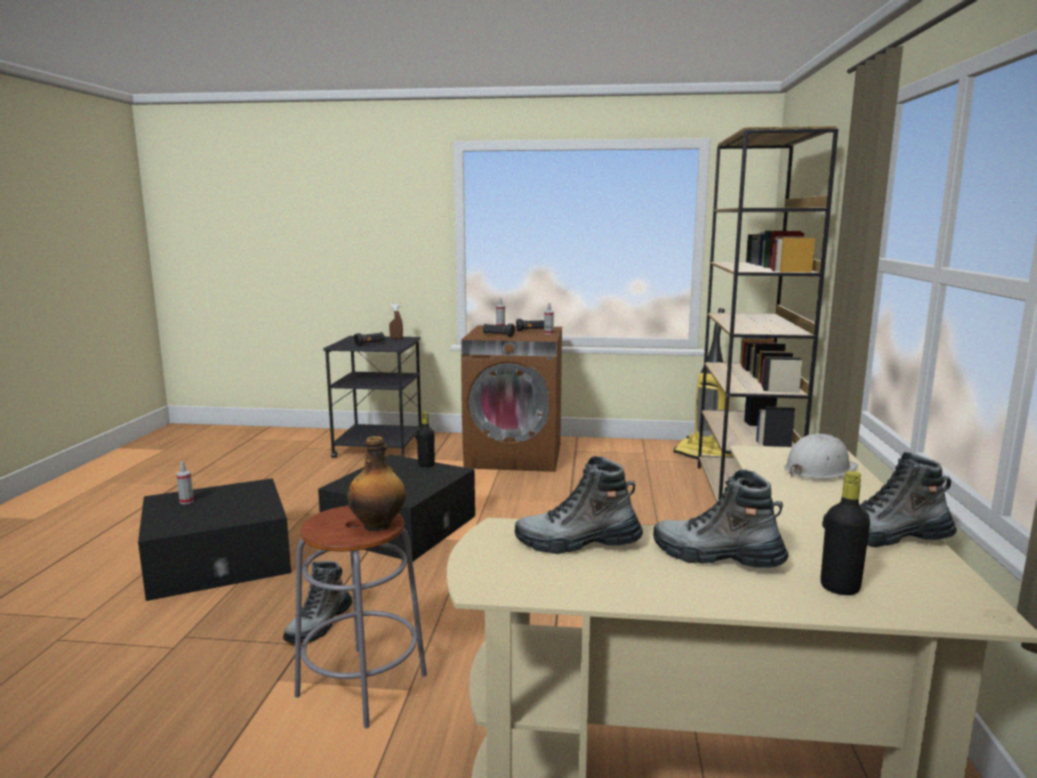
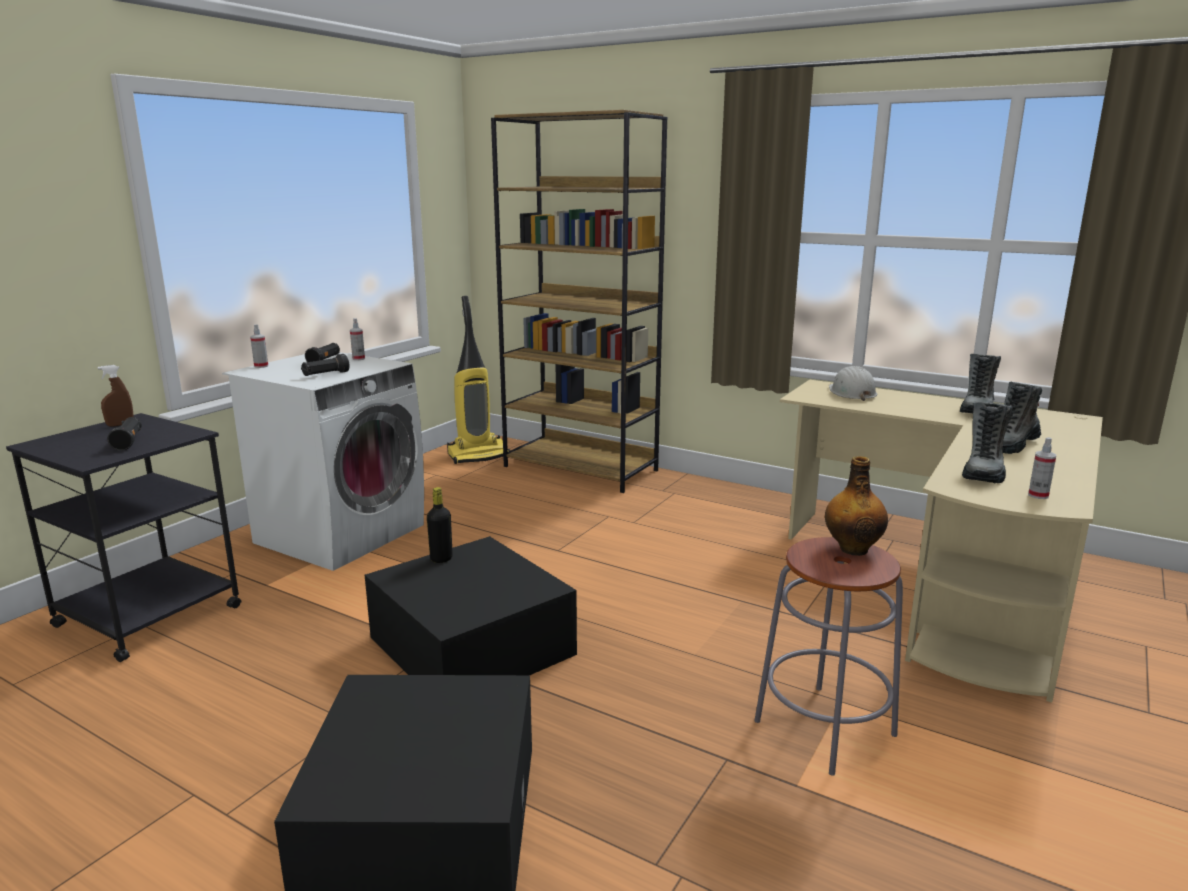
camera: 65 degrees left, 5 degrees up
spray bottle [176,462,194,504] -> spray bottle moved to [1028,437,1056,499]
boot [283,561,352,643] -> none
brown washing machine [461,325,562,472] -> white washing machine [222,352,424,571]
black bottle [821,471,870,595] -> none

